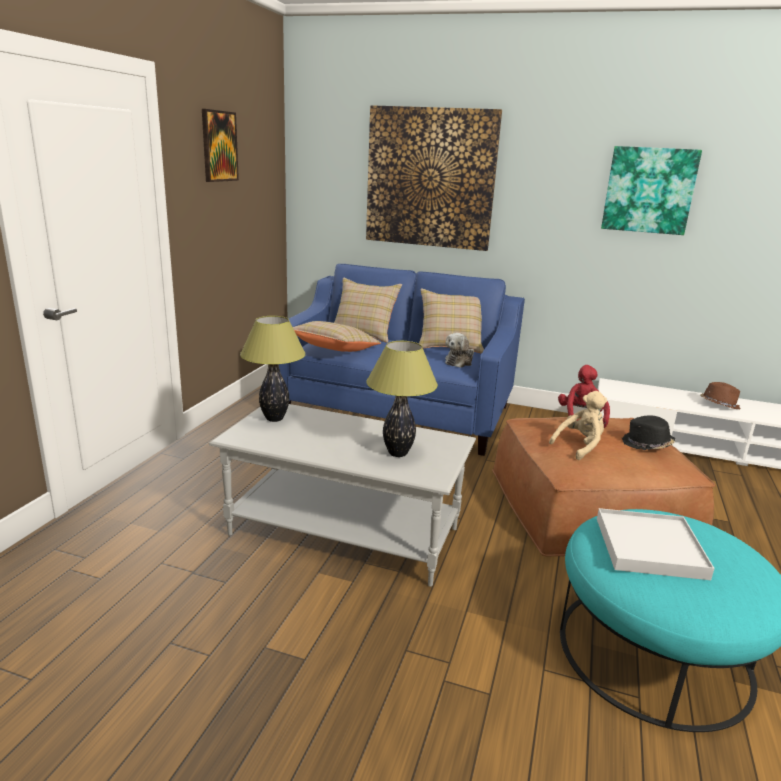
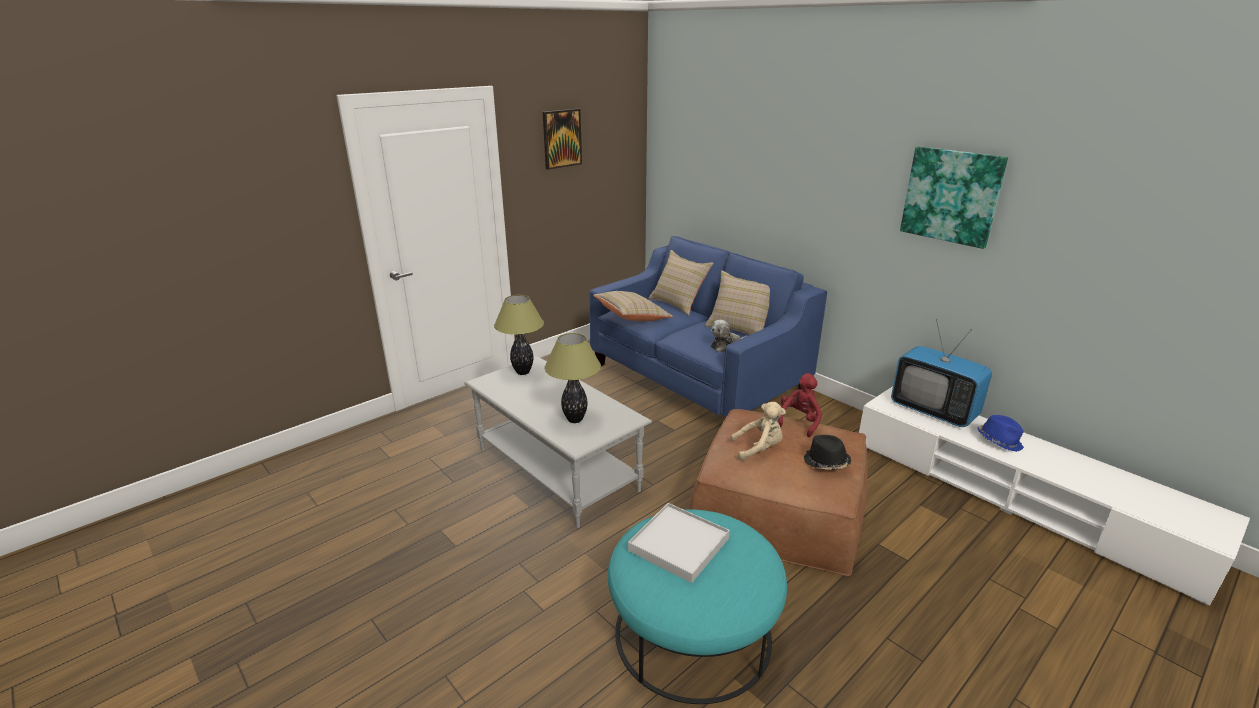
camera: 30 degrees right, 5 degrees up
picture [366,105,502,251] -> none
brown hat [700,382,741,410] -> blue hat [977,415,1024,452]
none -> television [891,319,992,427]

